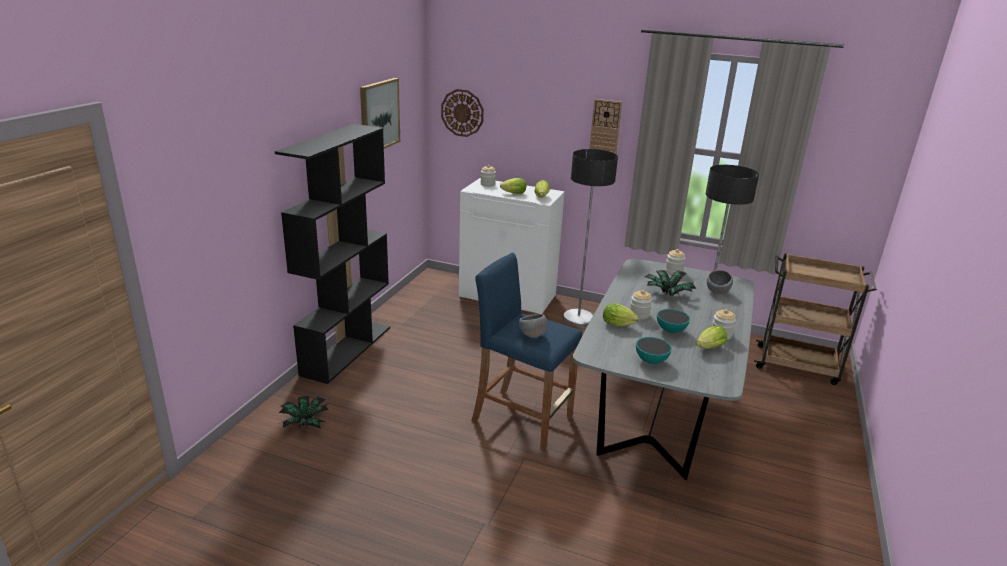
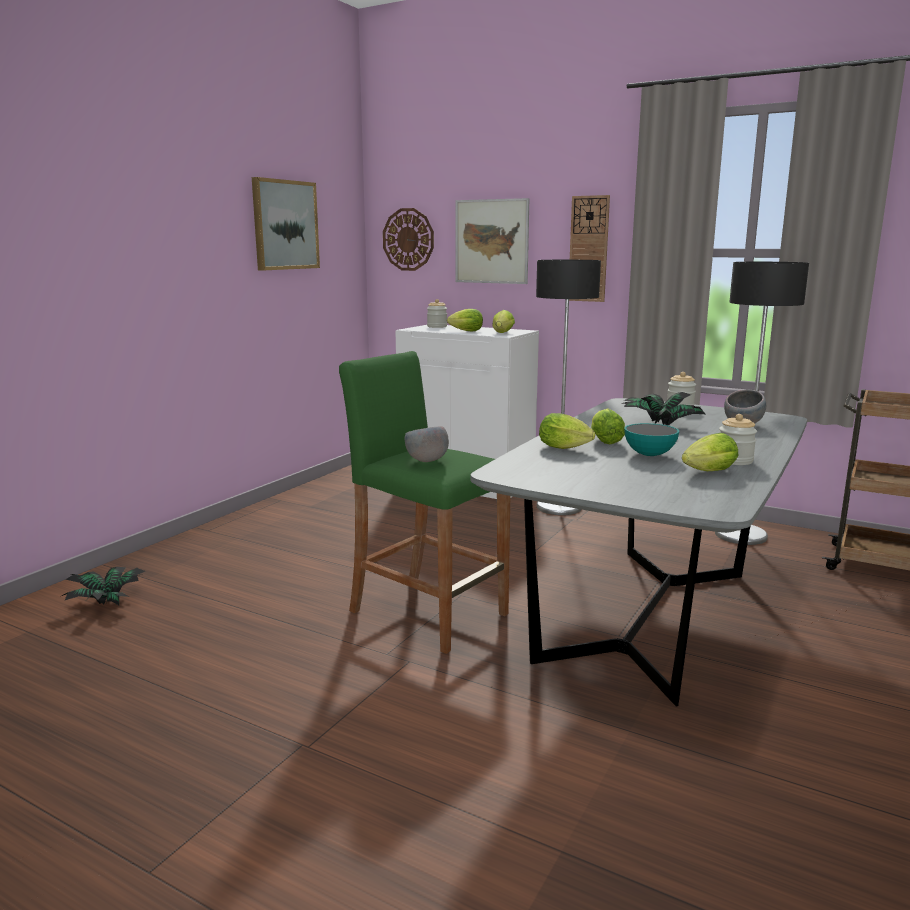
camera: 10 degrees right, 10 degrees down
black bookcase [275,124,390,384] -> none
blue stool [471,253,582,451] -> green stool [339,351,510,654]
jar [630,290,652,319] -> lettuce [591,409,625,444]
bowl [636,337,672,364] -> none
none -> picture [456,198,529,284]

